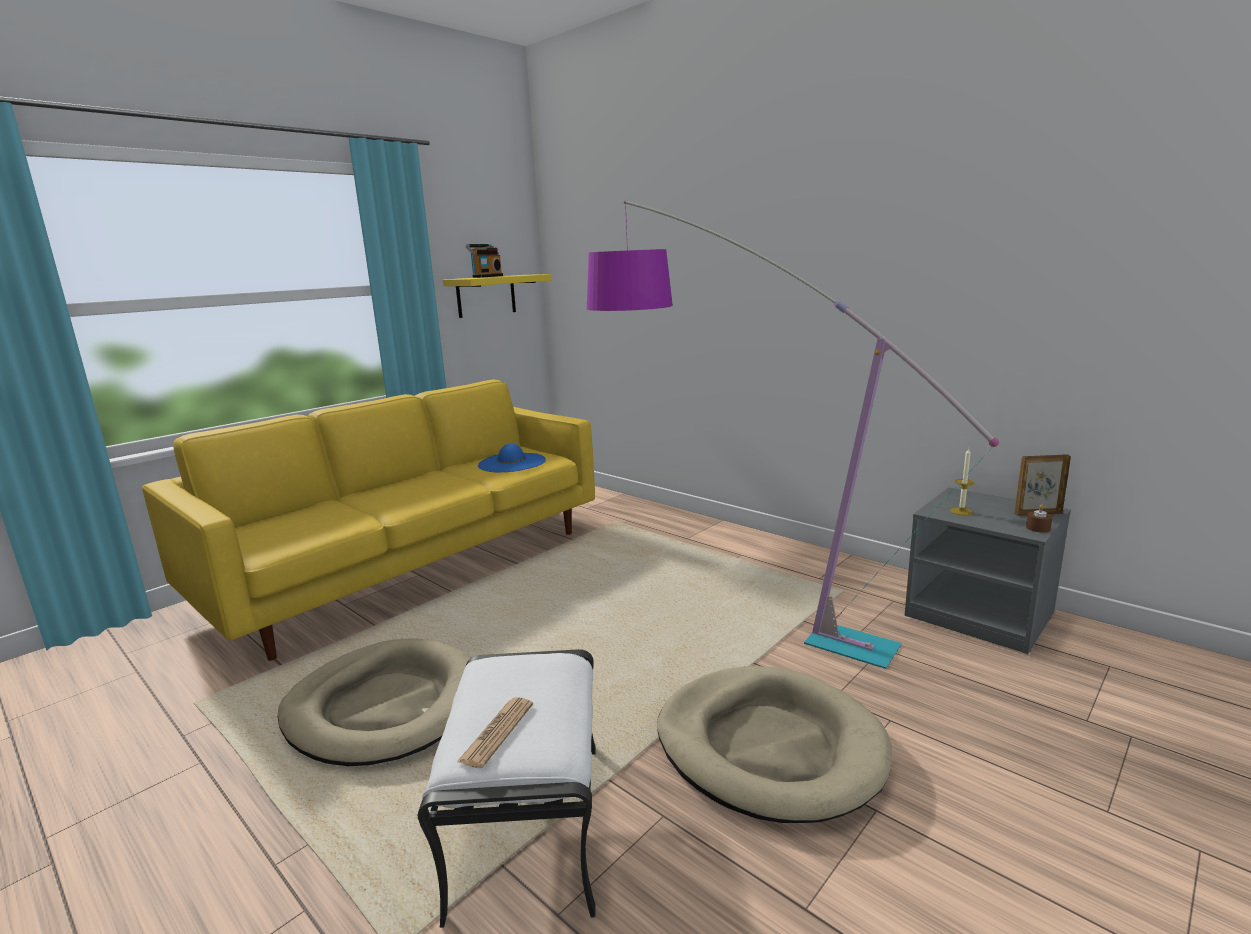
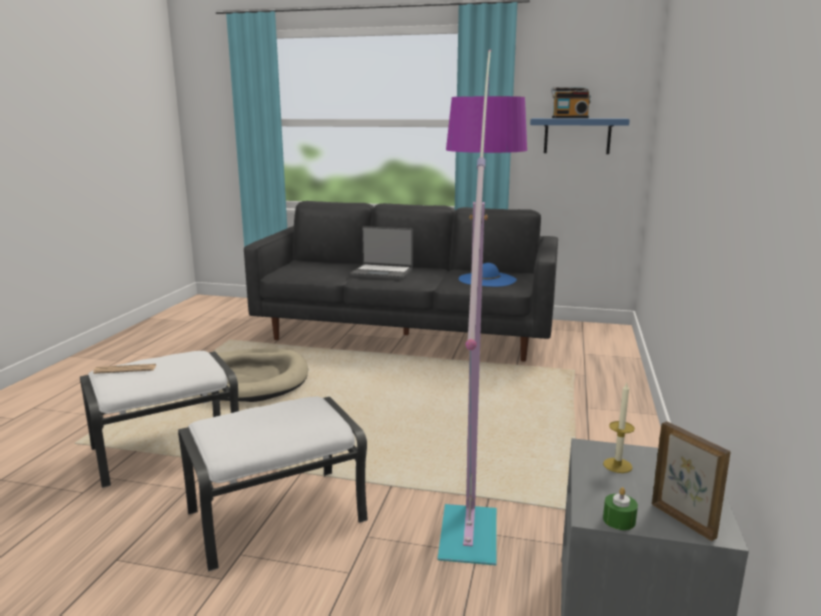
camera: 60 degrees right, 0 degrees up
yellow sofa [142,379,595,661] -> black sofa [244,201,558,362]
yellow shelf [443,274,552,318] -> blue shelf [530,118,630,154]
beige dog bed [657,666,892,823] -> white ottoman [178,396,368,572]
brown candle [1026,504,1053,533] -> green candle [603,487,638,530]
none -> laptop [350,226,413,280]

